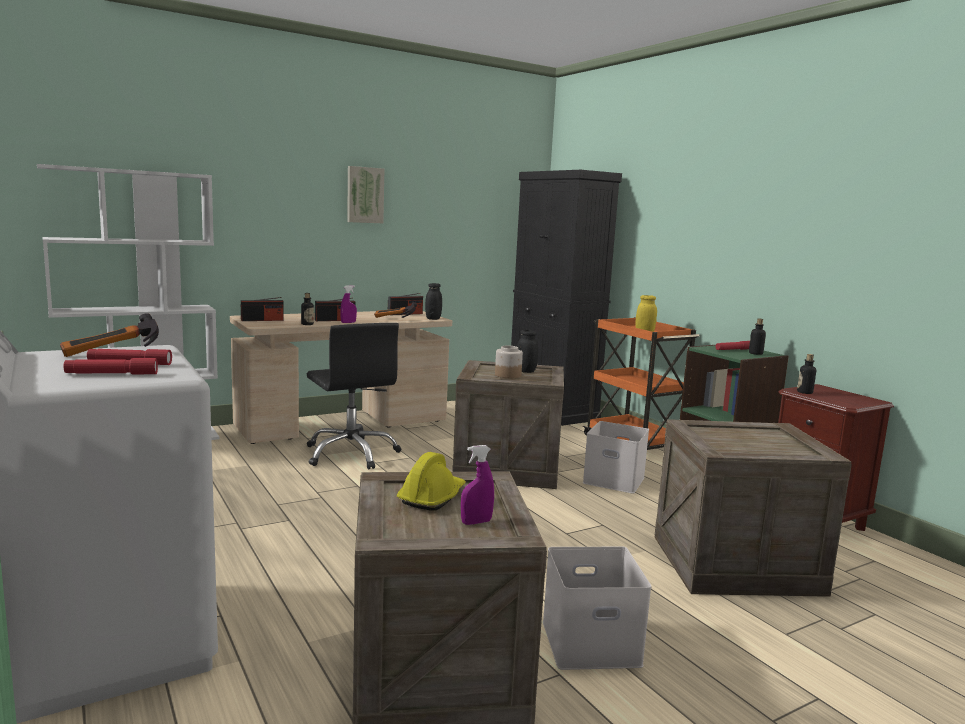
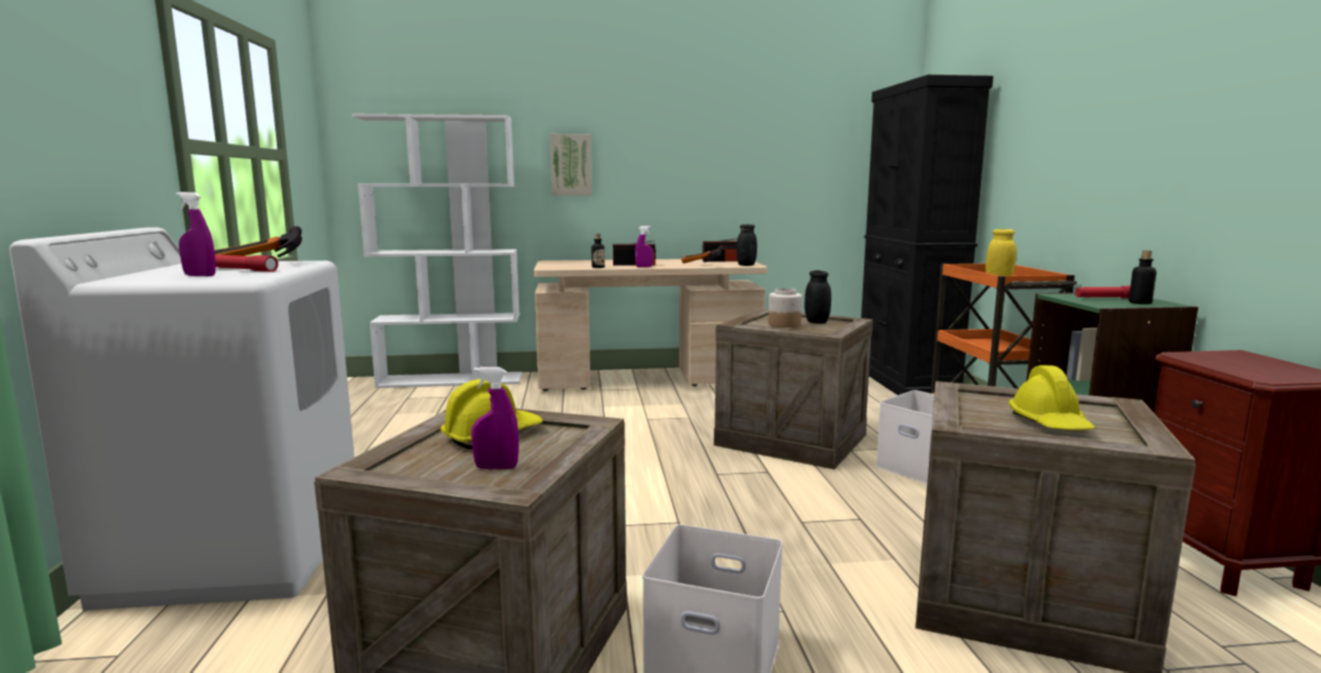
camera: 25 degrees right, 0 degrees up
red flashlight [64,358,158,374] -> purple spray bottle [176,192,216,276]
radio [241,297,284,321] -> none
black office chair [307,323,401,469] -> none
picture [347,166,384,223] -> picture moved to [550,134,592,195]
bottle [797,354,816,394] -> none
none -> yellow hard hat [1009,365,1095,430]

